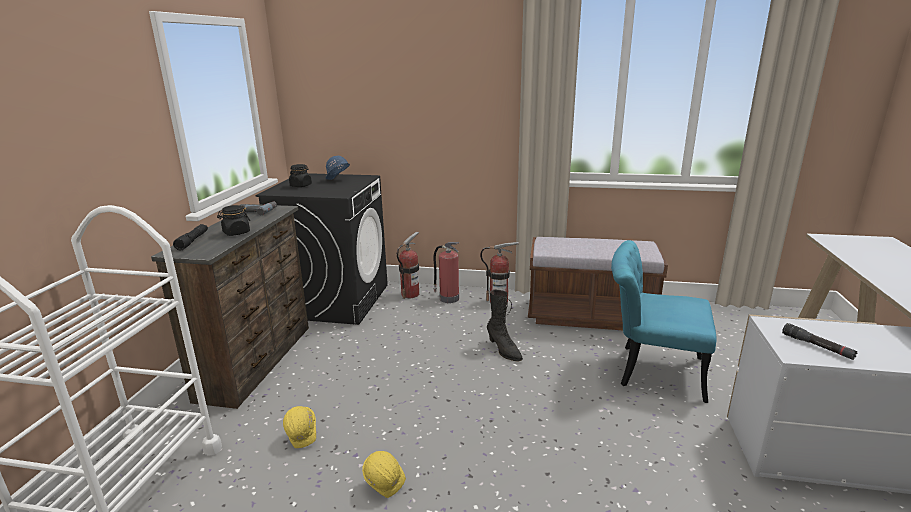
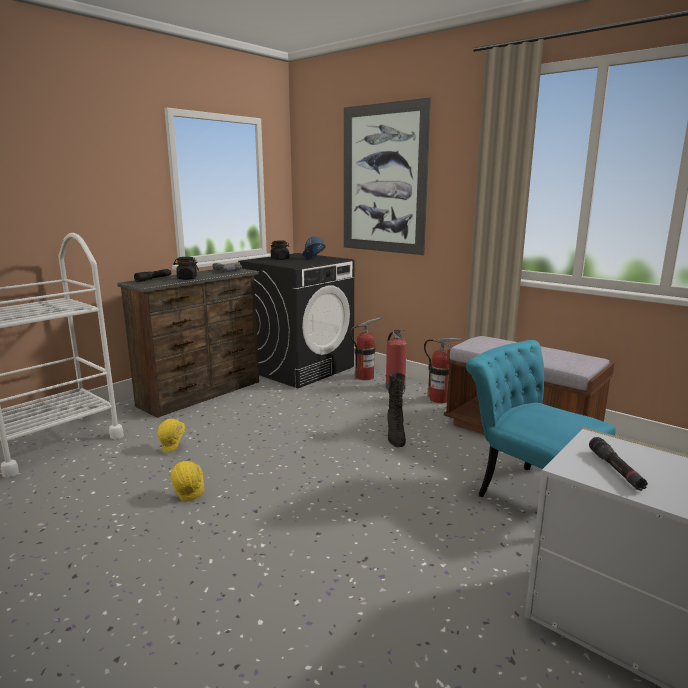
camera: 30 degrees right, 5 degrees down
none -> picture [344,97,431,255]

